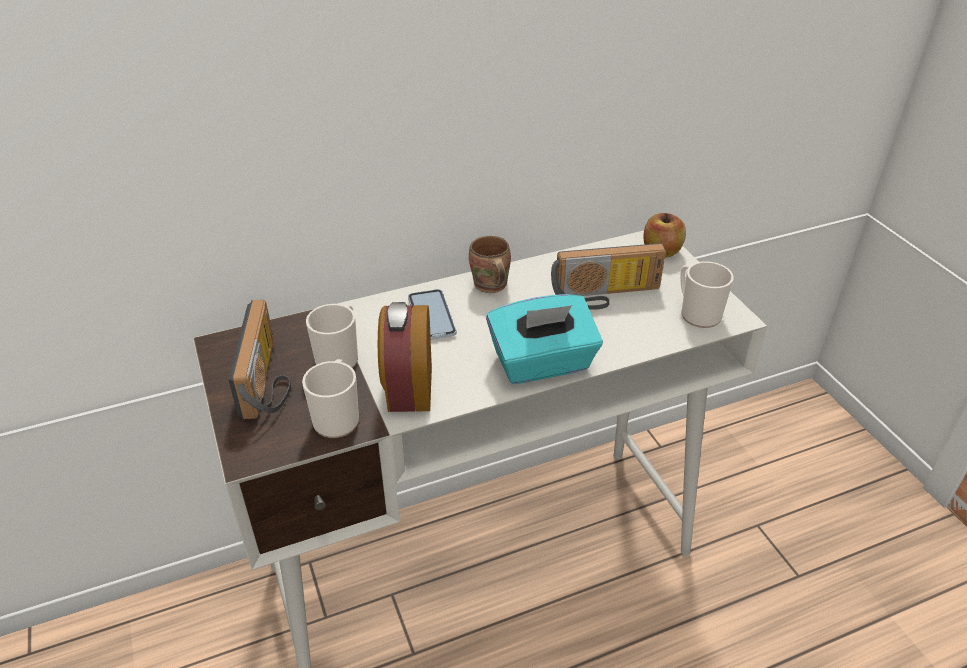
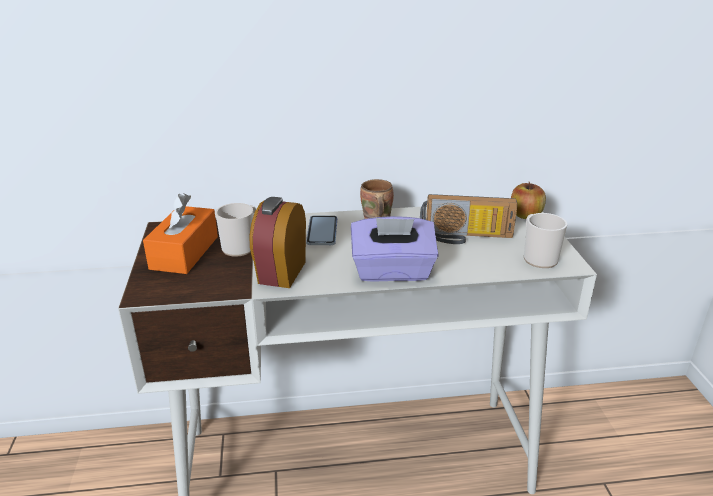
camera: 15 degrees right, 10 degrees down
radio [228,300,291,419] -> orange tissue box [143,193,218,274]
mug [302,359,359,438] -> none
turquoise tissue box [486,294,603,384] -> purple tissue box [351,216,439,282]

